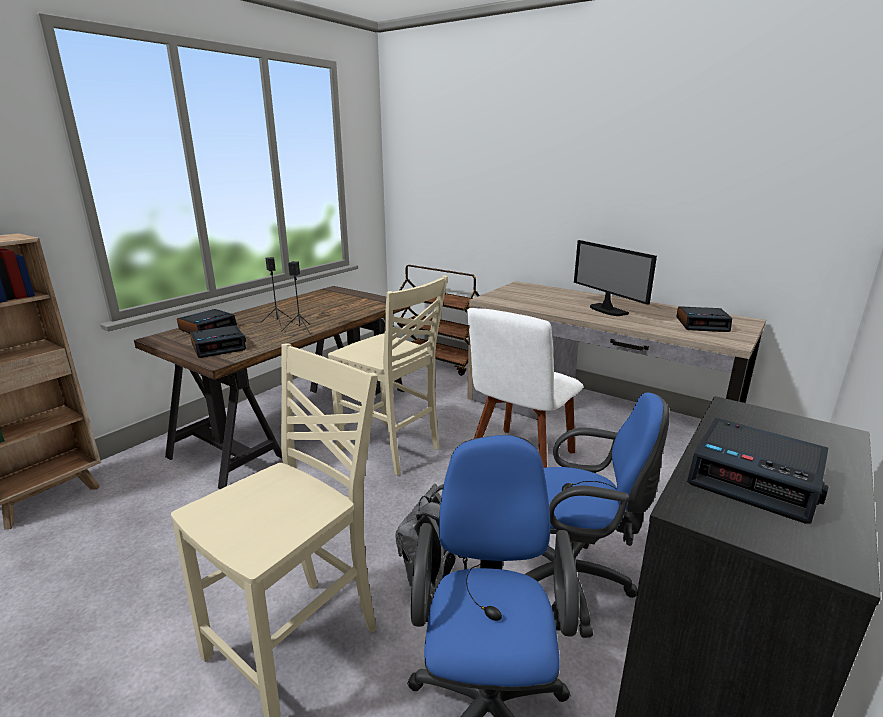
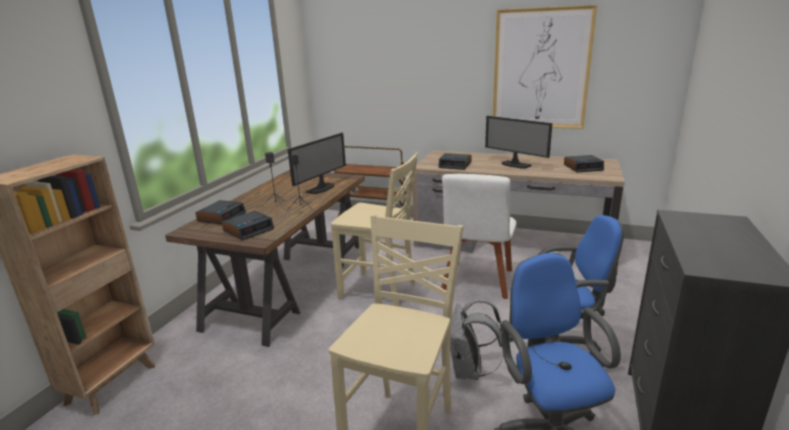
camera: 15 degrees left, 0 degrees up
alarm clock [687,418,829,524] -> alarm clock moved to [439,153,472,170]
none -> monitor [288,133,346,194]
none -> picture [493,5,597,129]

